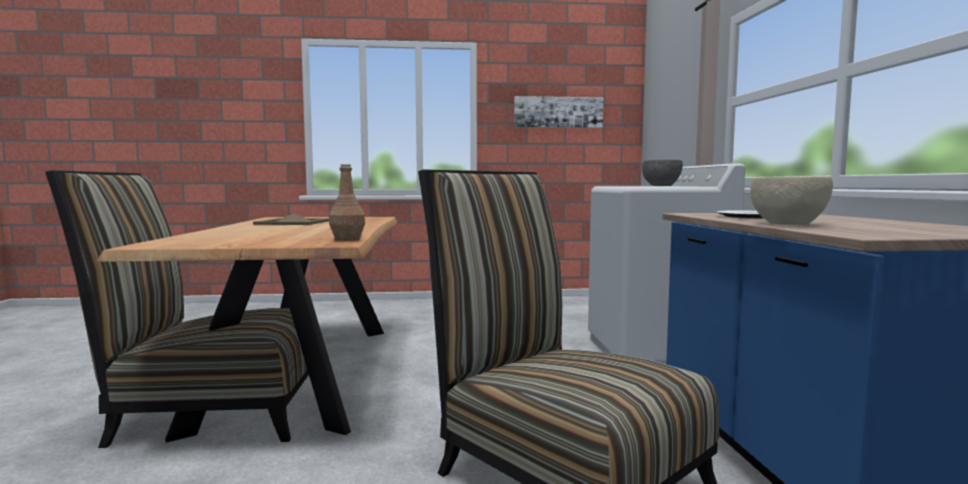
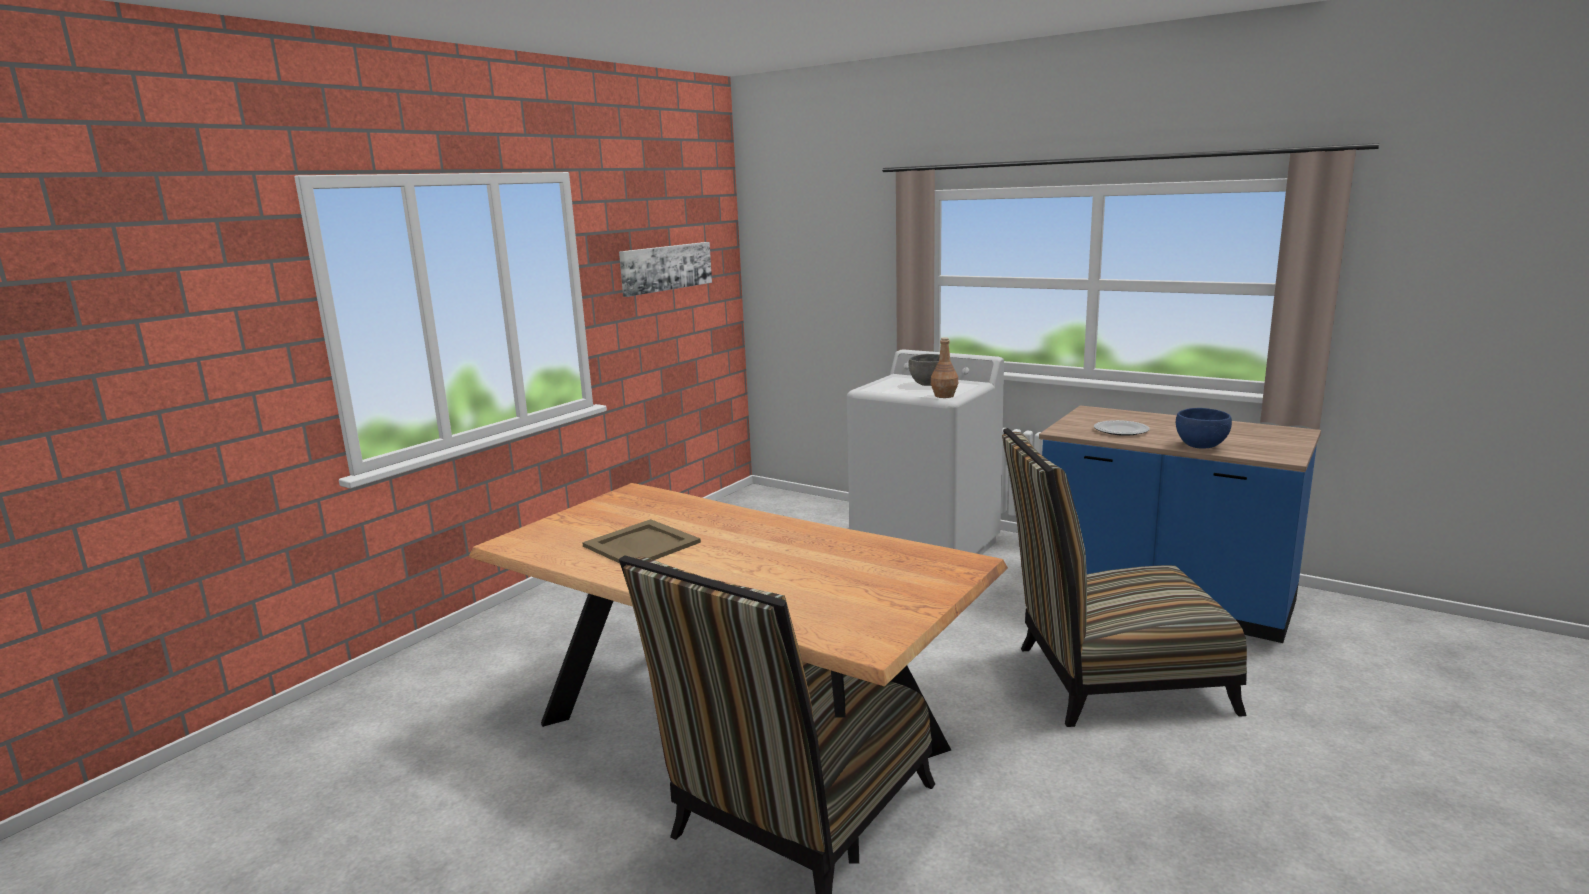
camera: 50 degrees left, 10 degrees up
brown bottle [329,164,365,241] -> brown bottle moved to [931,337,958,398]
beige bowl [750,176,833,225] -> blue bowl [1176,408,1232,449]

